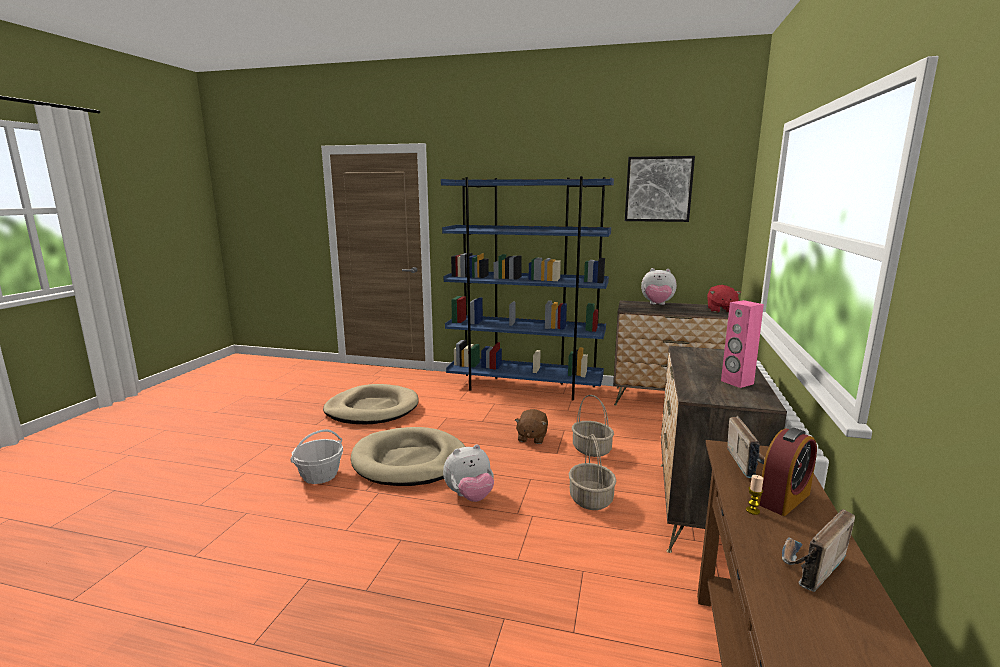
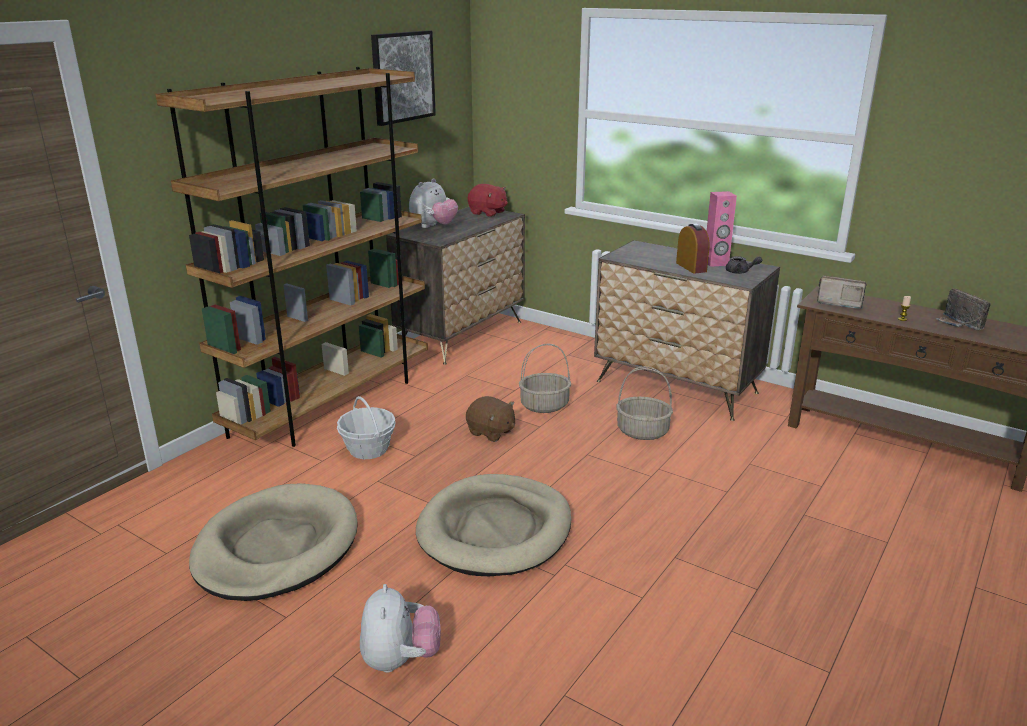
camera: 70 degrees left, 10 degrees up
basket [290,429,343,484] -> basket moved to [337,396,395,459]
blue bookcase [441,176,614,400] -> brown bookcase [155,67,428,447]
plush toy [443,445,494,502] -> plush toy moved to [360,584,441,673]
alarm clock [758,428,817,516] -> alarm clock moved to [676,224,710,274]
none -> grey teapot [726,256,762,274]

